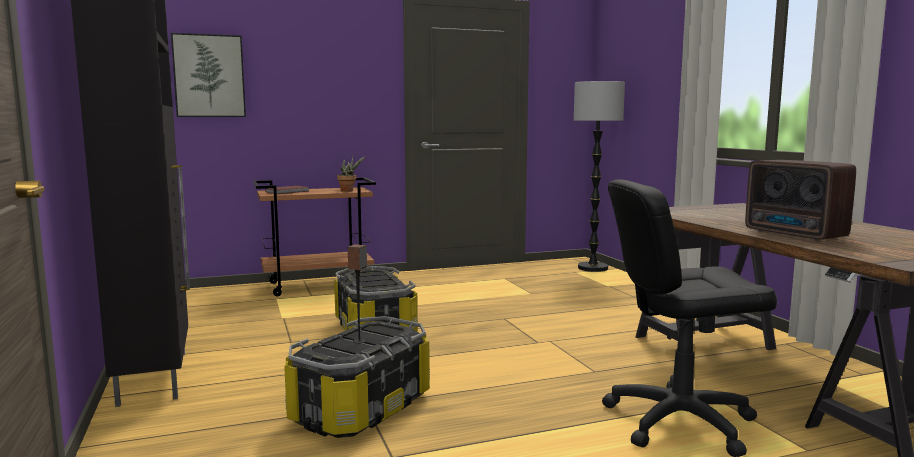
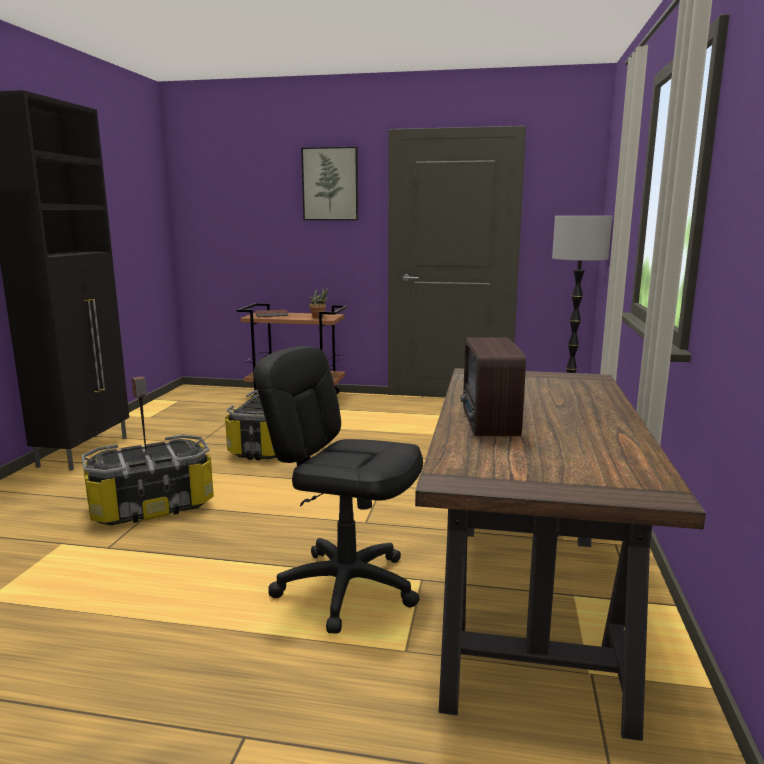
camera: 30 degrees right, 5 degrees up
picture [171,33,246,117] -> picture moved to [301,147,358,220]

